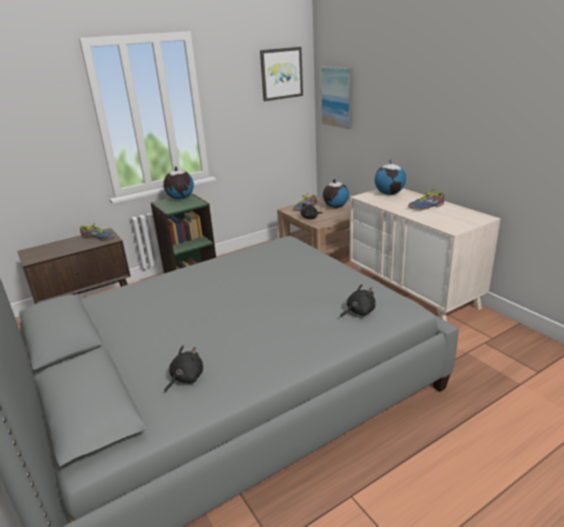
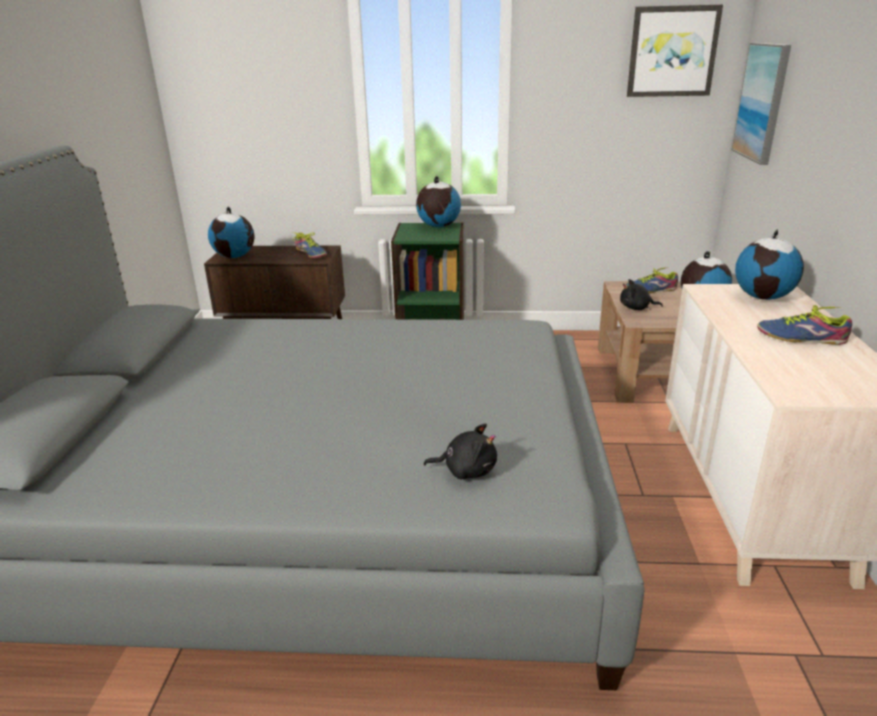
camera: 35 degrees right, 0 degrees up
black plush toy [164,346,203,393] -> none
none -> globe [208,207,254,258]

